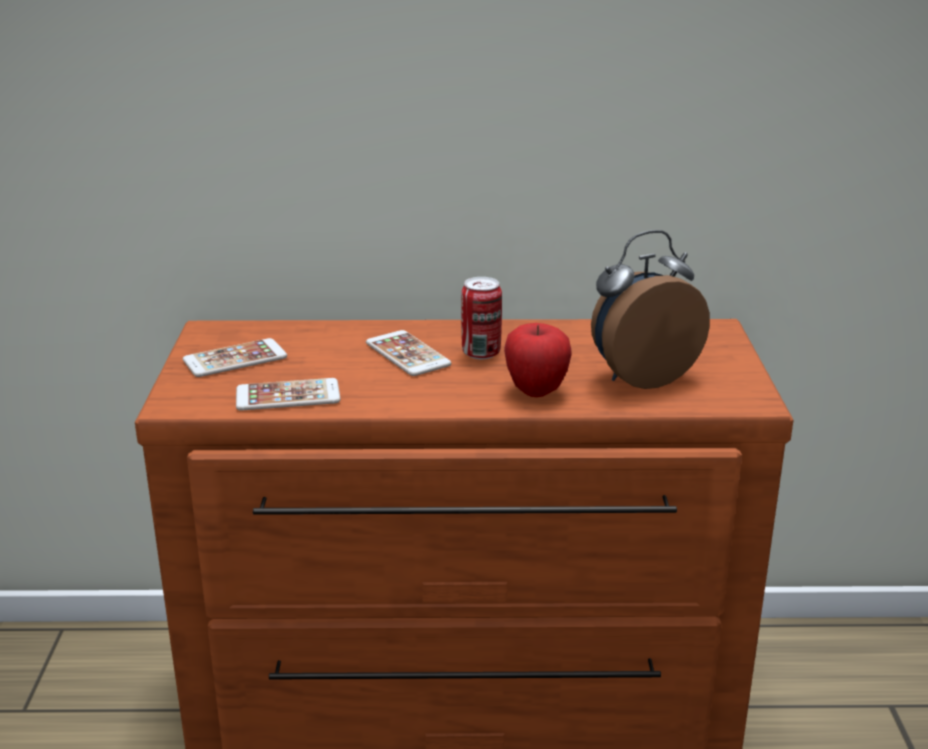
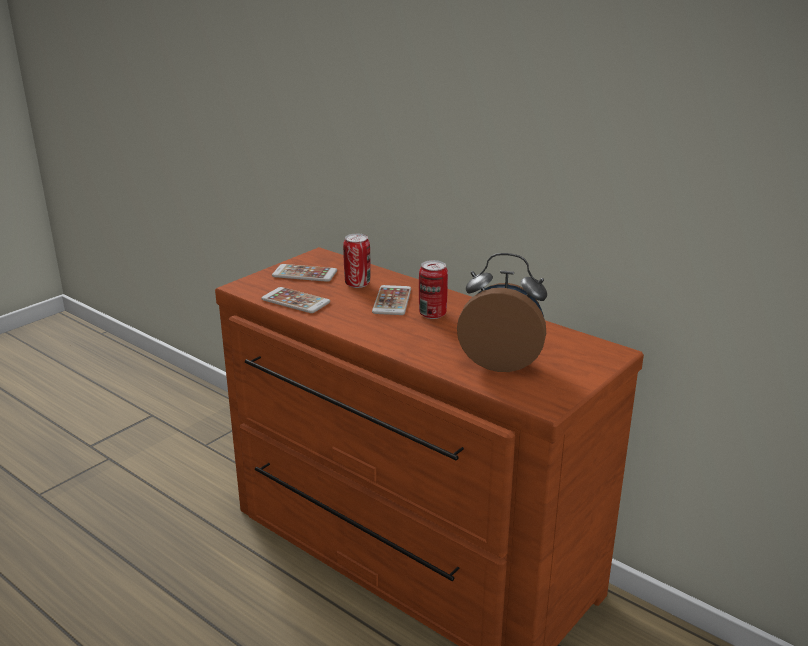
camera: 40 degrees right, 0 degrees up
apple [504,323,571,397] -> none
none -> can [343,234,370,288]

